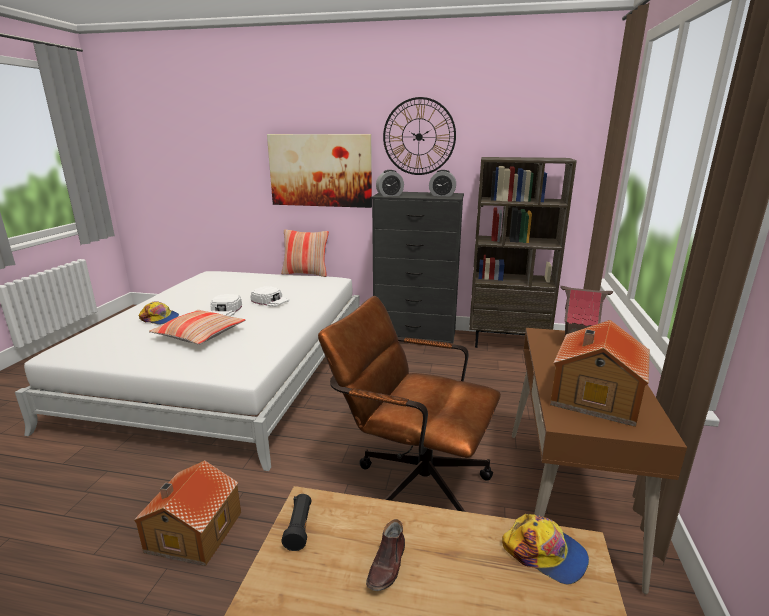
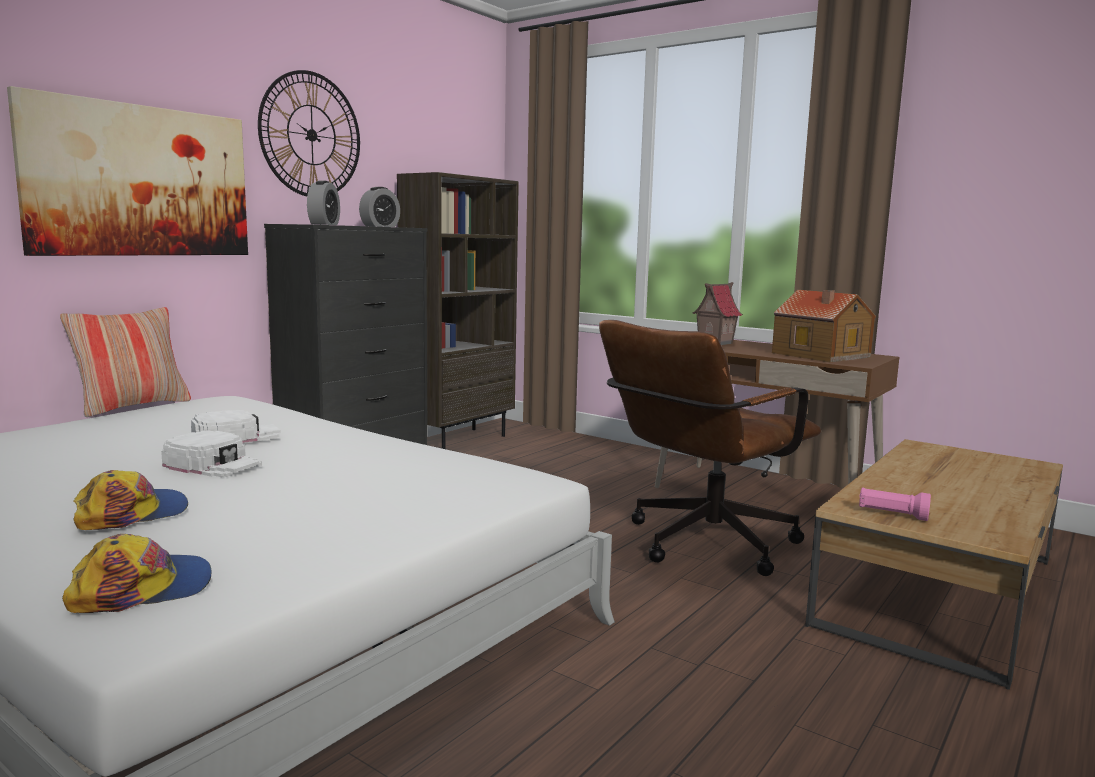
camera: 65 degrees left, 10 degrees down
toy house [134,460,241,566] -> none
pillow [149,310,245,345] -> none
black flashlight [282,494,311,551] -> pink flashlight [859,487,931,521]
brown shoe [366,519,405,591] -> none
cap [502,514,589,585] -> cap moved to [62,534,212,613]

